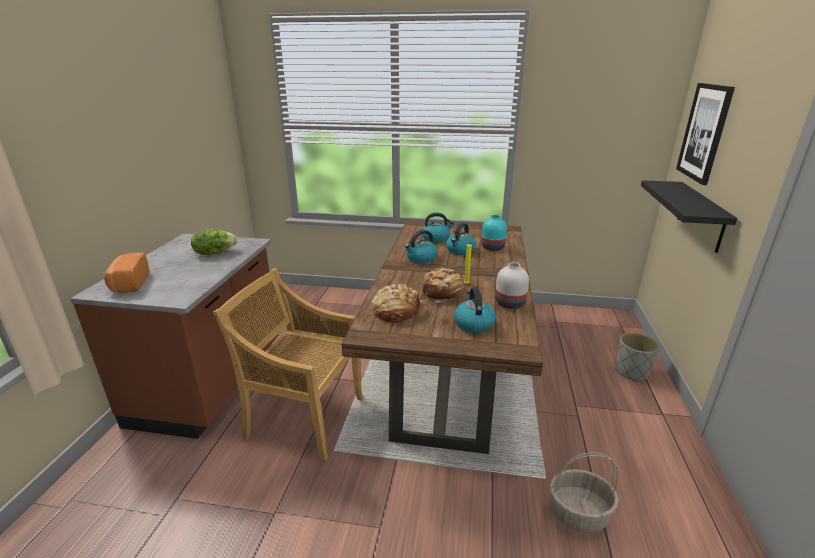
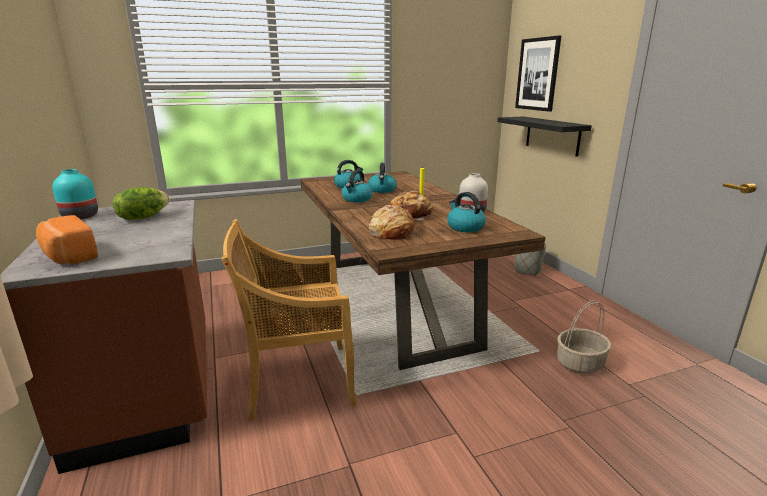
camera: 30 degrees left, 5 degrees down
turquoise vase [481,215,507,251] -> turquoise vase moved to [53,169,98,219]

